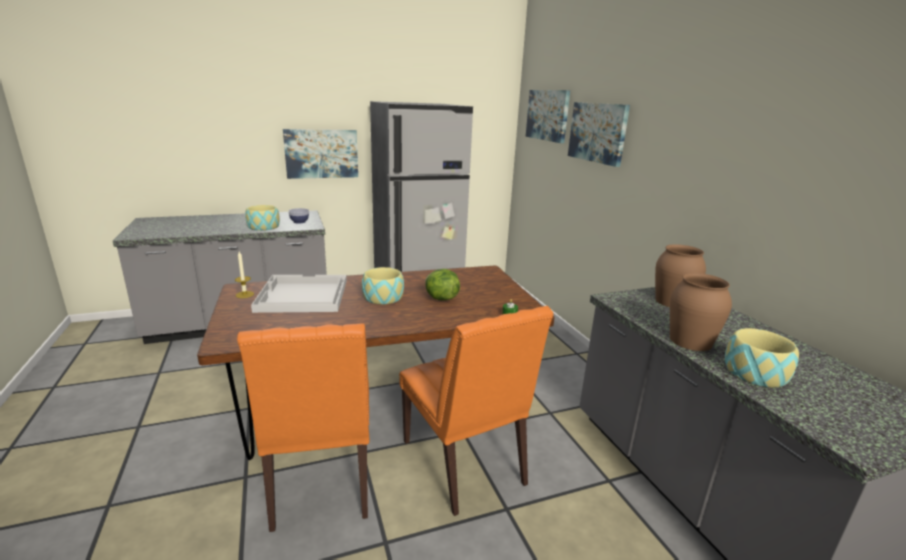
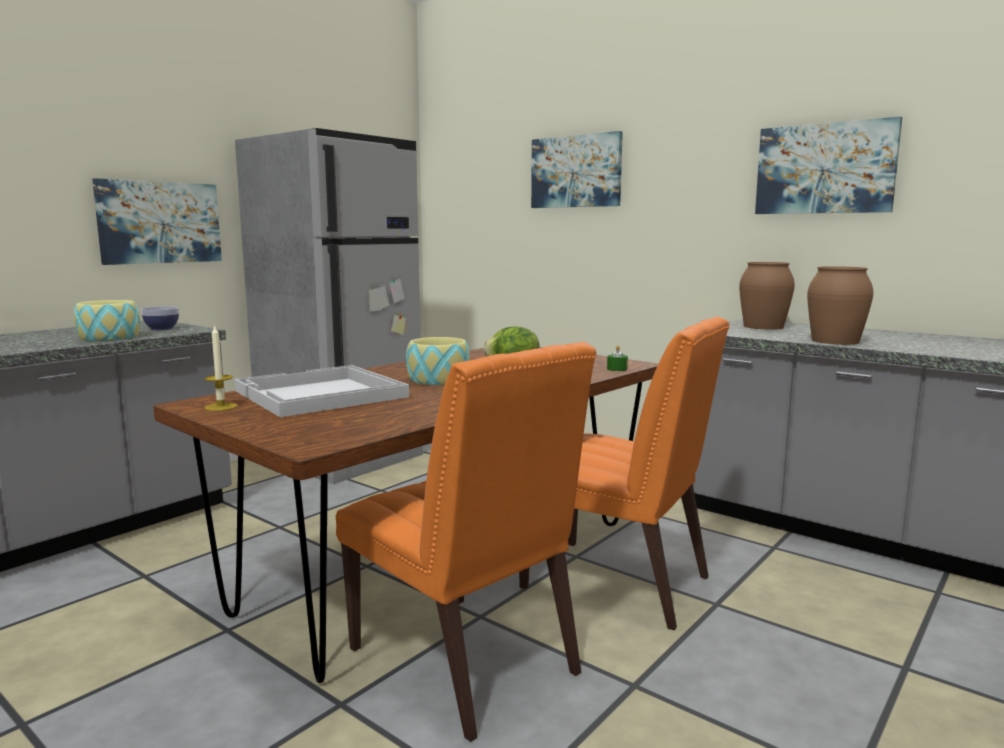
camera: 30 degrees left, 10 degrees down
picture [526,90,570,143] -> picture moved to [755,116,902,214]
bowl [725,328,799,387] -> none

